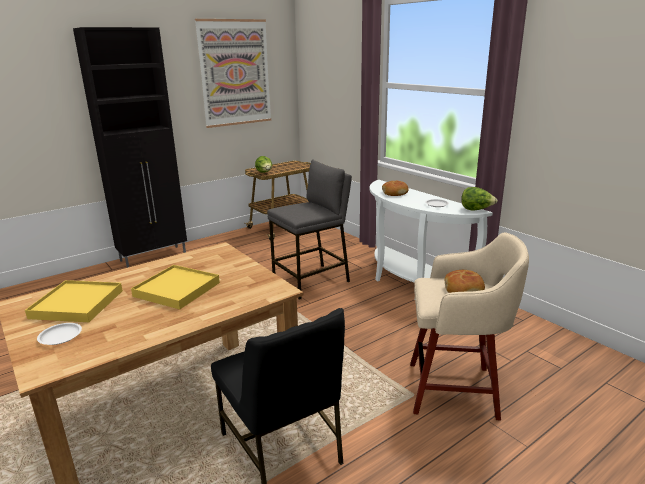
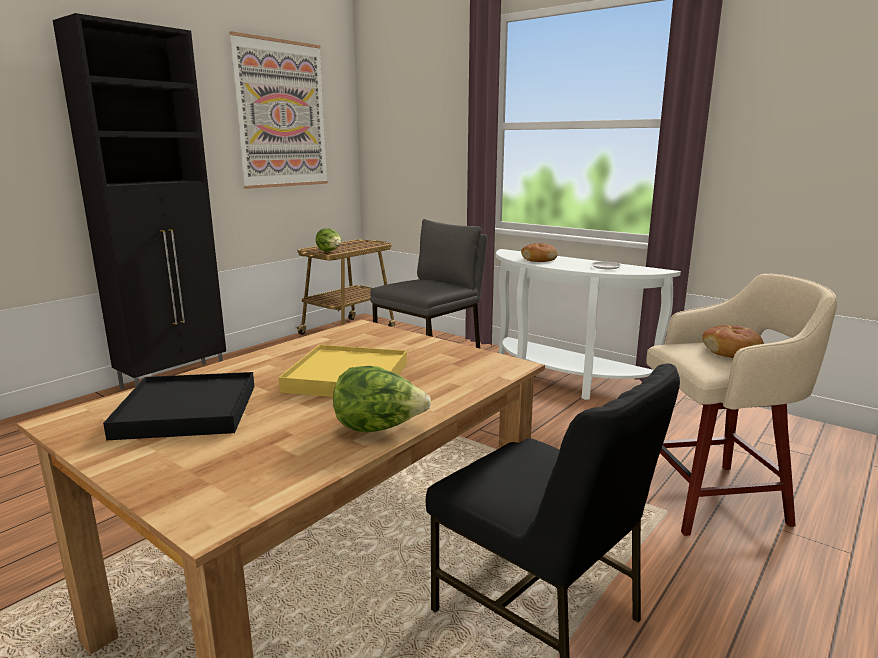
camera: 15 degrees left, 5 degrees down
yellow tray [25,280,123,322] -> black tray [103,372,254,440]
white plate [37,323,82,345] -> none
lettuce [461,187,498,211] -> lettuce moved to [333,366,431,433]

